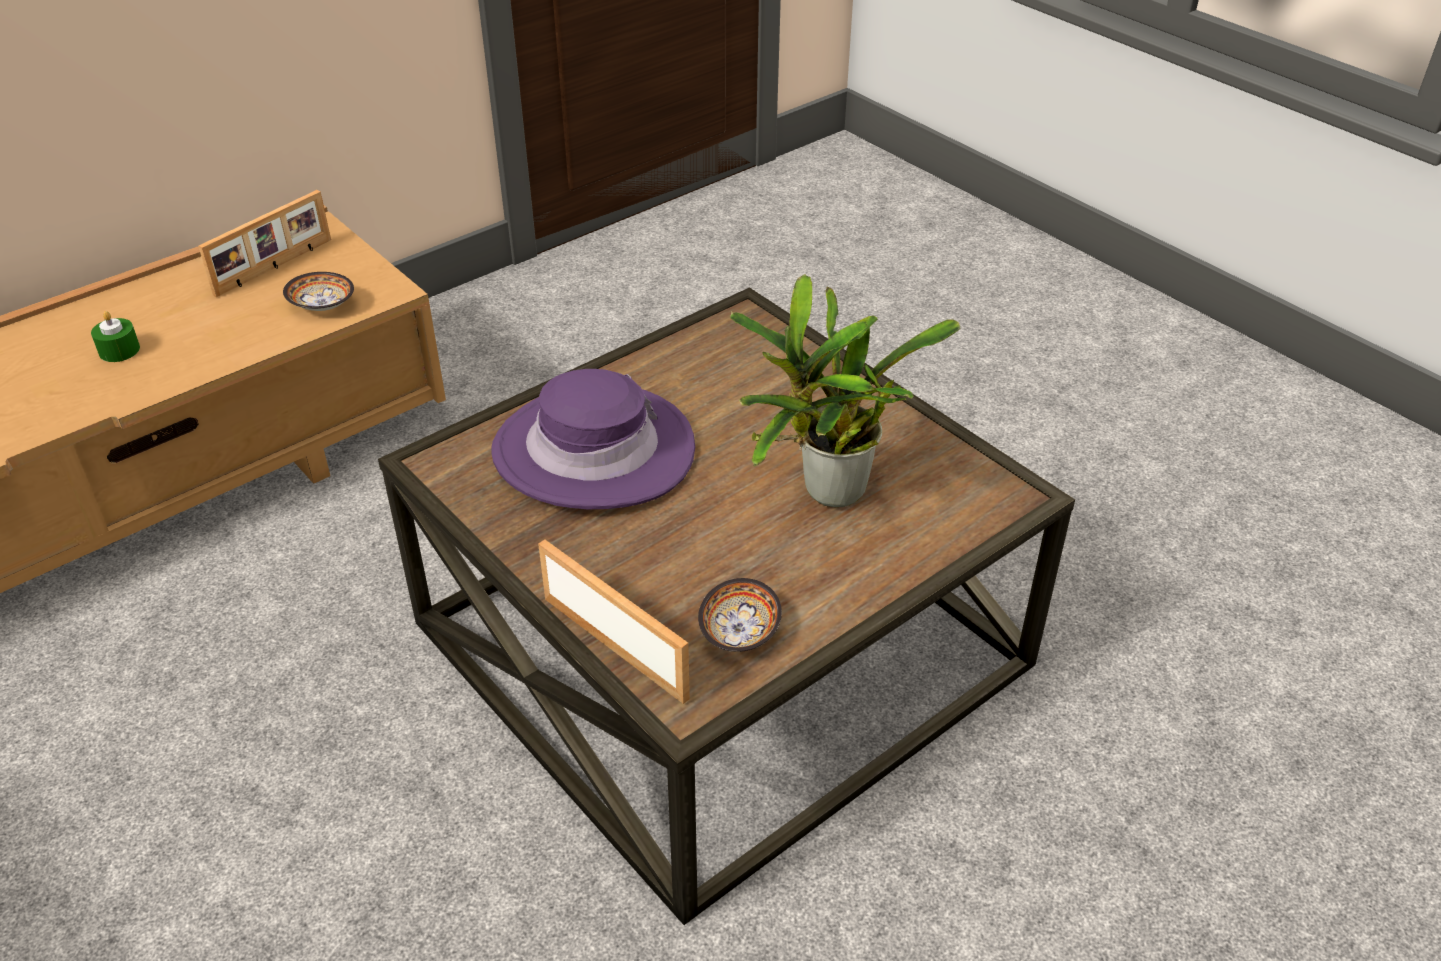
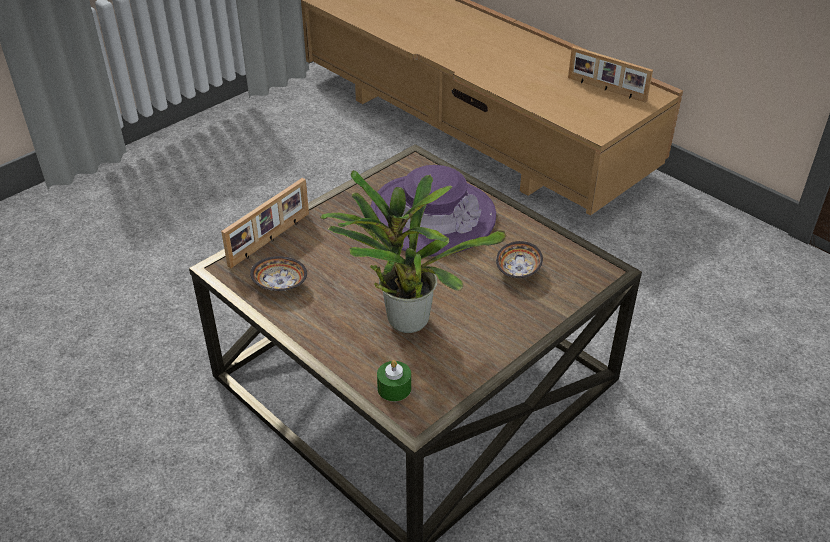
camera: 85 degrees right, 0 degrees up
green candle [91,311,140,362] -> green candle moved to [377,360,411,401]
bowl [283,272,354,311] -> bowl moved to [496,241,543,278]

